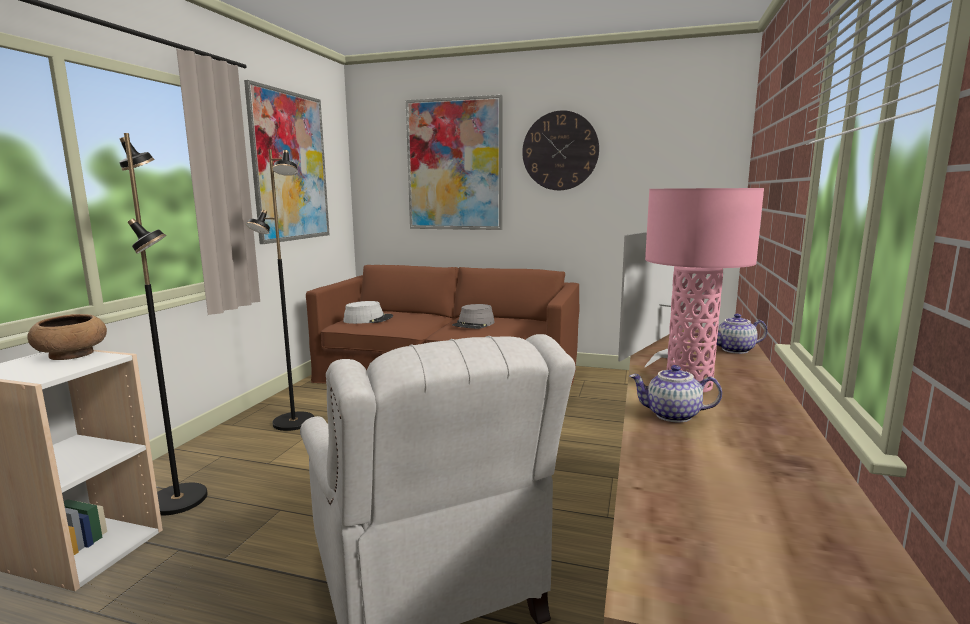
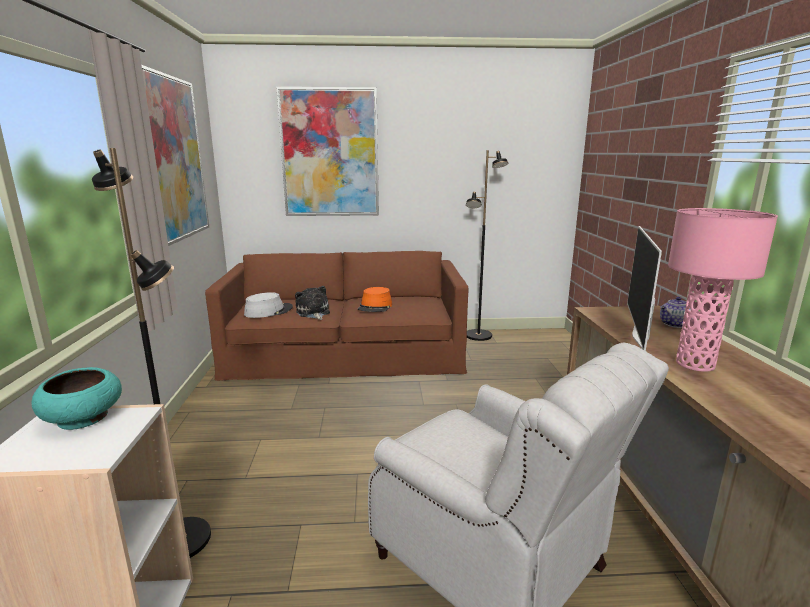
camera: 20 degrees left, 5 degrees up
brown bowl [27,314,107,360] -> turquoise bowl [32,367,122,430]
black floor lamp [246,149,314,431] -> black floor lamp moved to [466,150,508,341]
grey hat [452,304,495,329] -> orange hat [358,287,392,312]
wall clock [522,110,599,190] -> none
teapot [629,365,722,423] -> none
none -> plush toy [295,286,330,320]

